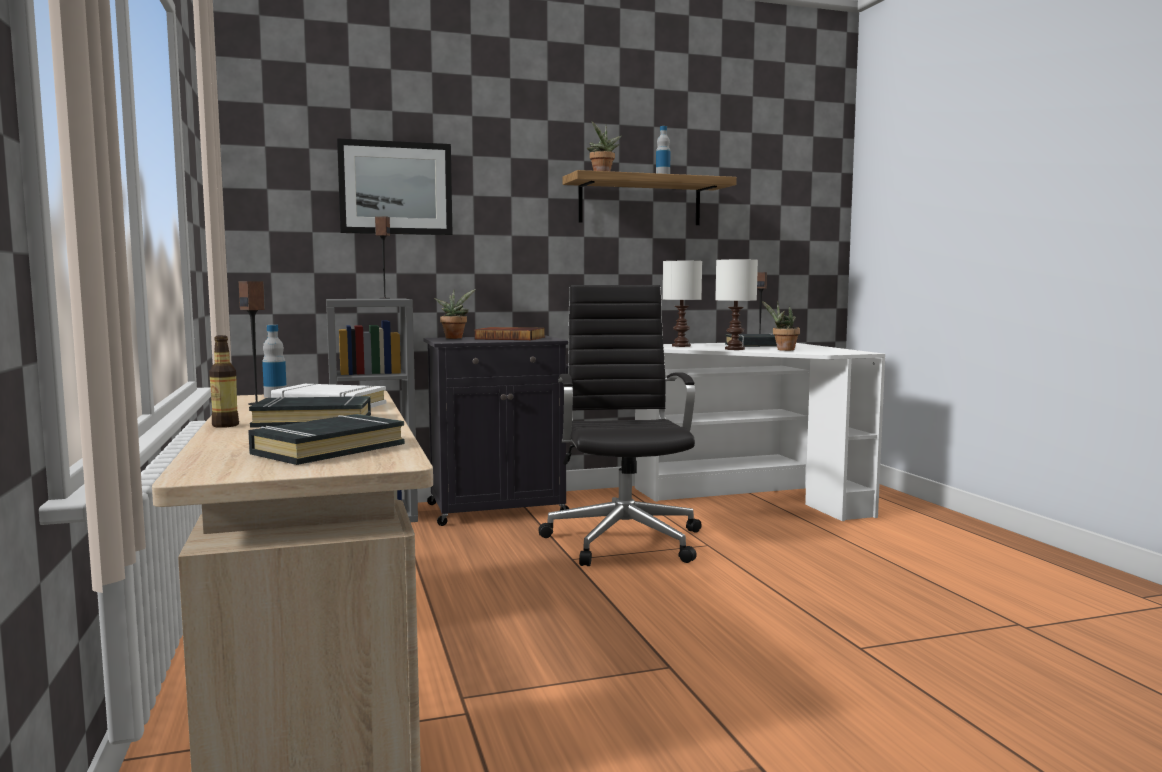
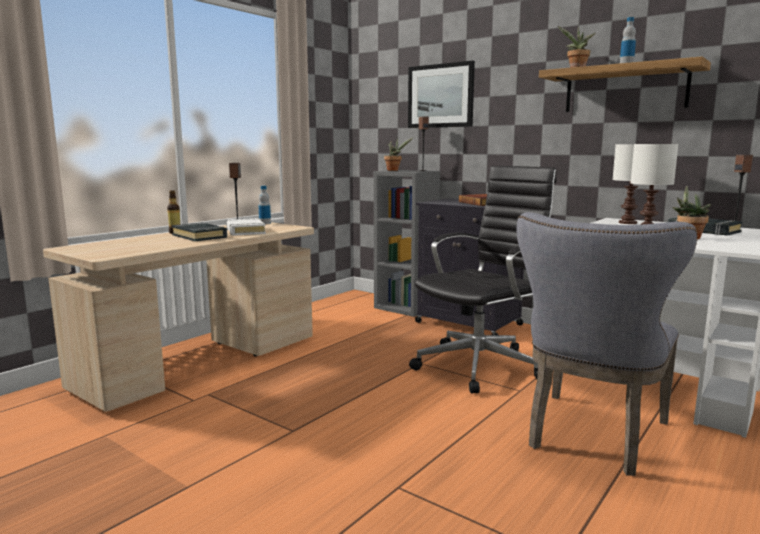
camera: 55 degrees right, 5 degrees up
black book [248,414,405,465] -> none
potted plant [434,289,476,339] -> potted plant moved to [384,138,413,171]
none -> grey chair [517,212,697,476]

